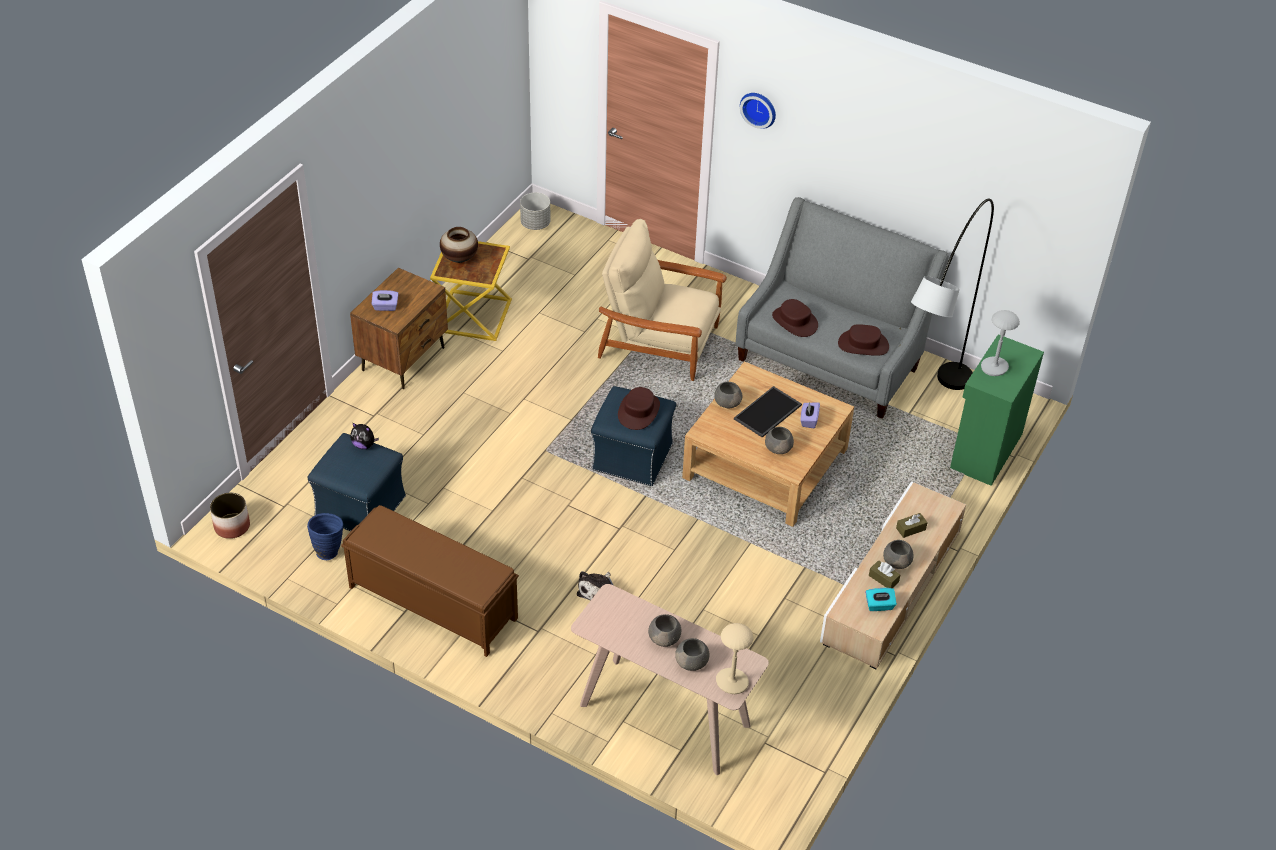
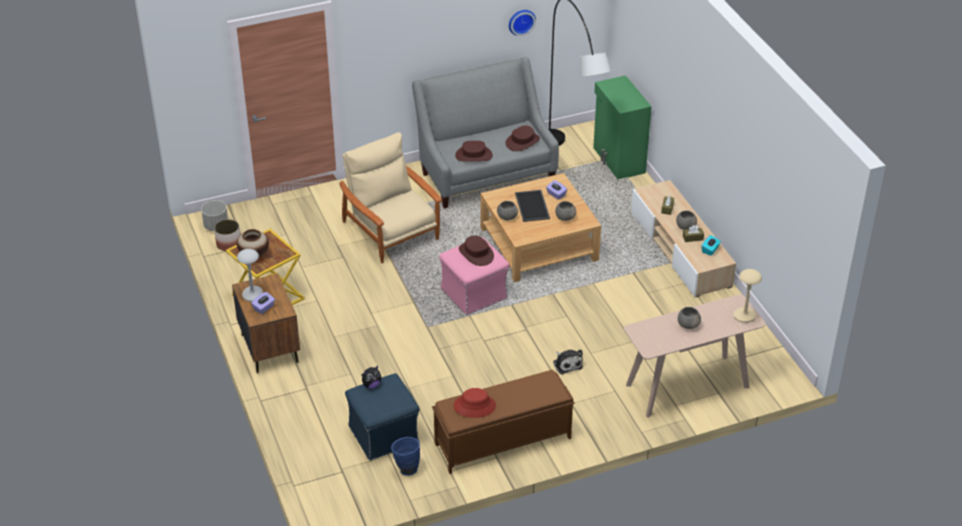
camera: 50 degrees left, 5 degrees down
planter [210,493,250,539] -> planter moved to [214,219,240,251]
blue ottoman [591,386,676,486] -> pink ottoman [439,237,509,315]
beige armchair [598,219,727,381] -> beige armchair turned 90 degrees clockwise [340,132,442,263]
grey bowl [675,638,709,671] -> none
wall clock [740,93,776,129] -> wall clock moved to [509,10,536,36]
grey table lamp [981,310,1020,376] -> grey table lamp moved to [237,249,263,302]
none -> red hat [454,388,496,418]

